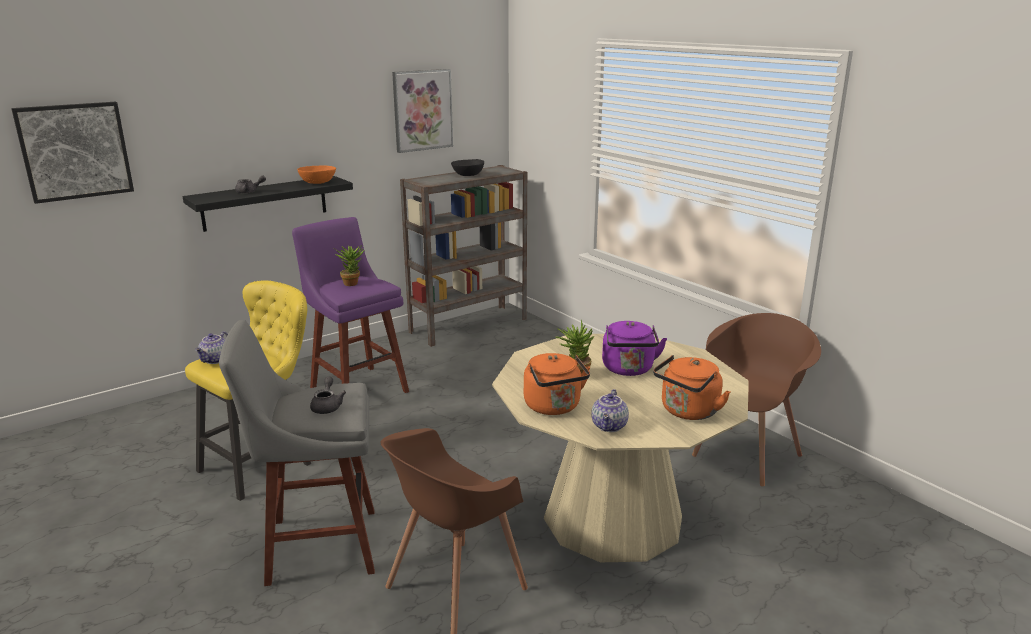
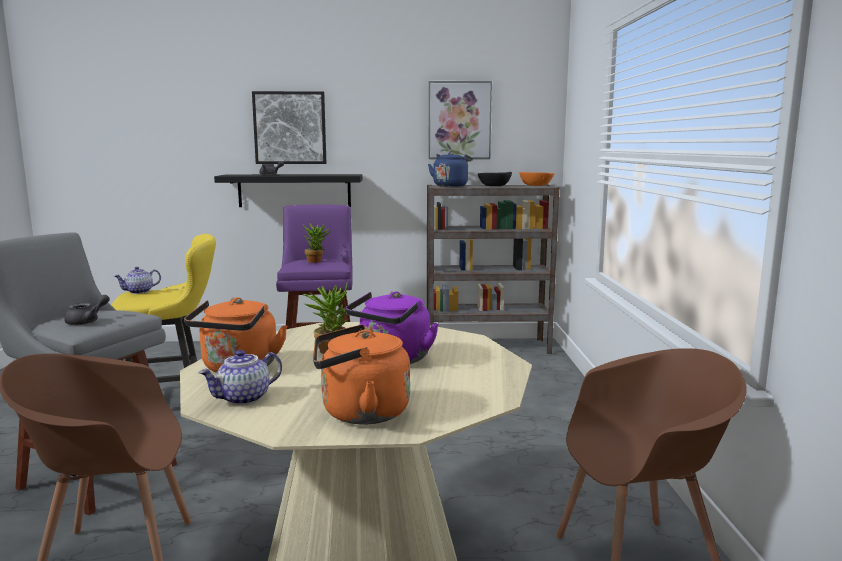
camera: 35 degrees right, 10 degrees down
picture [11,102,134,204] -> picture moved to [252,91,327,164]
orange bowl [297,166,336,184] -> orange bowl moved to [519,172,554,186]
none -> blue kettle [428,152,473,187]

